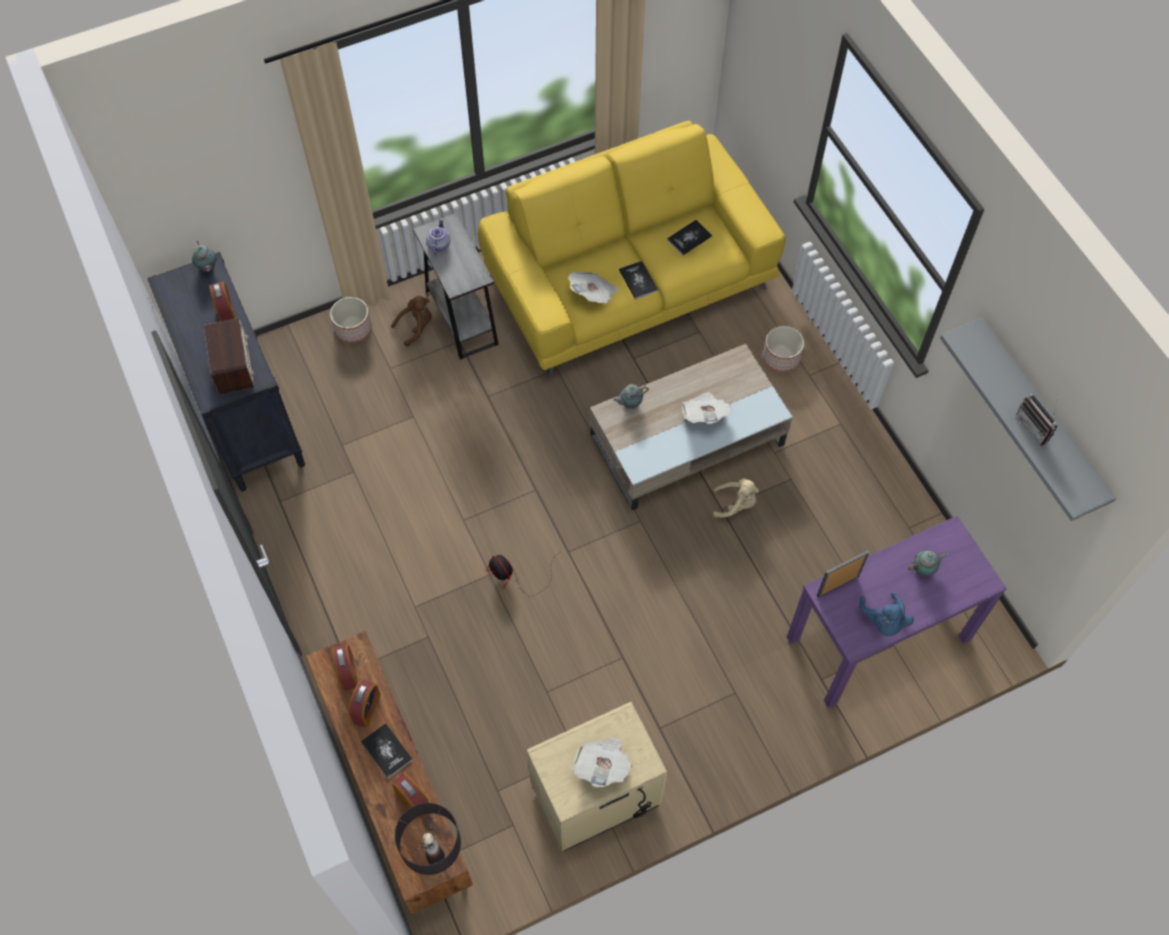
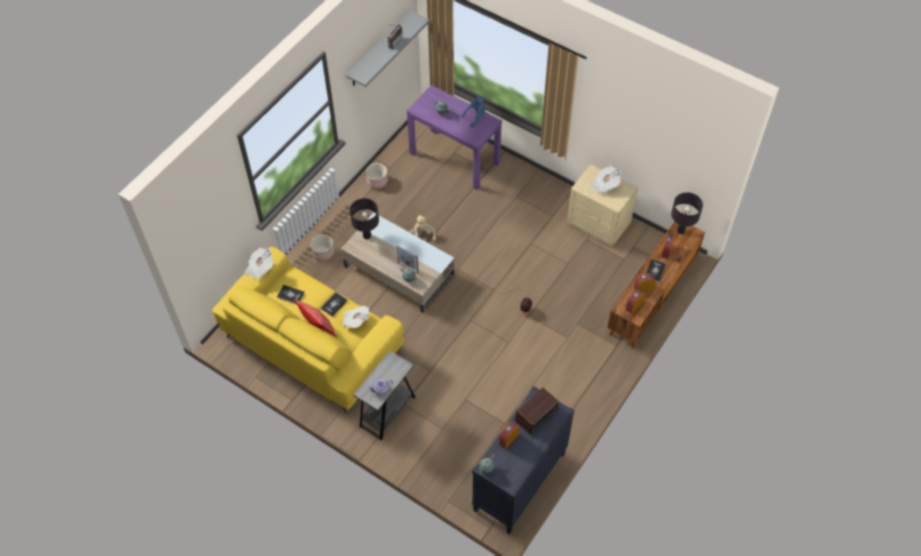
camera: 120 degrees left, 5 degrees down
planter [330,297,372,343] -> planter moved to [366,163,388,189]
brown plush toy [391,296,432,347] -> none
newspaper [682,392,731,424] -> newspaper moved to [245,248,274,280]
picture frame [817,551,870,598] -> picture frame moved to [396,245,419,273]
none -> pillow [295,299,337,337]
none -> black table lamp [350,198,379,239]

